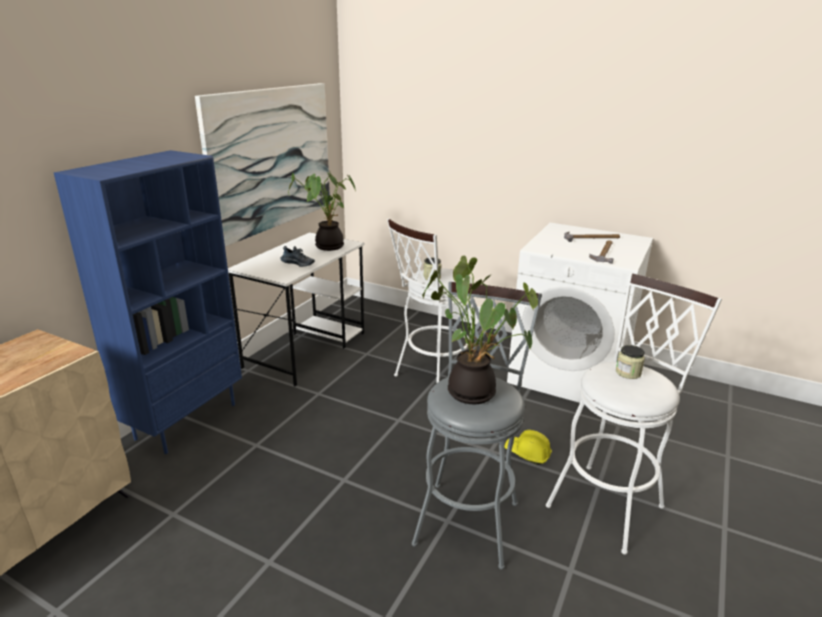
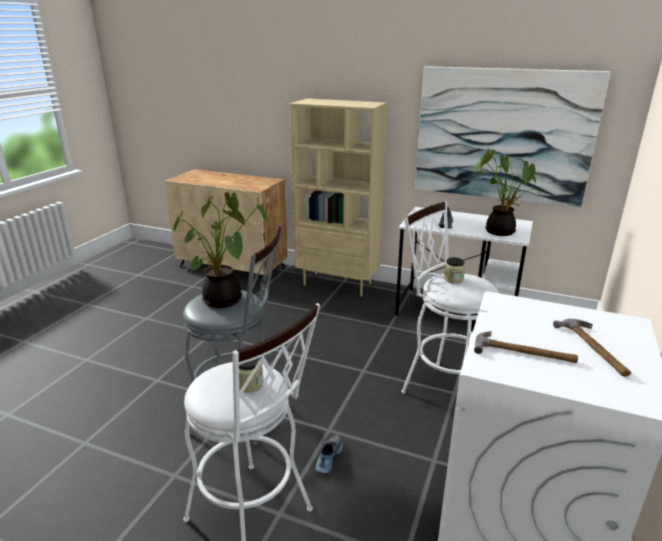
camera: 85 degrees right, 0 degrees up
blue bookcase [54,150,242,454] -> beige bookcase [290,98,387,296]
yellow hard hat [504,430,552,465] -> shoe [315,434,343,474]

